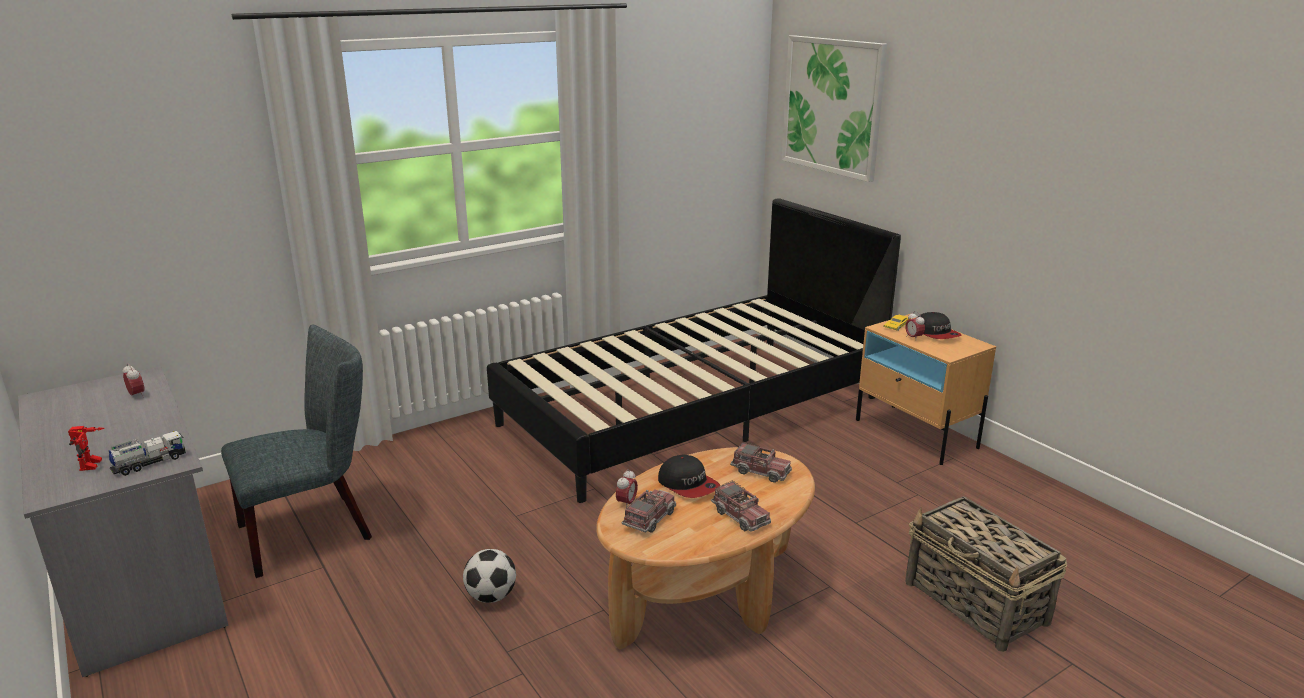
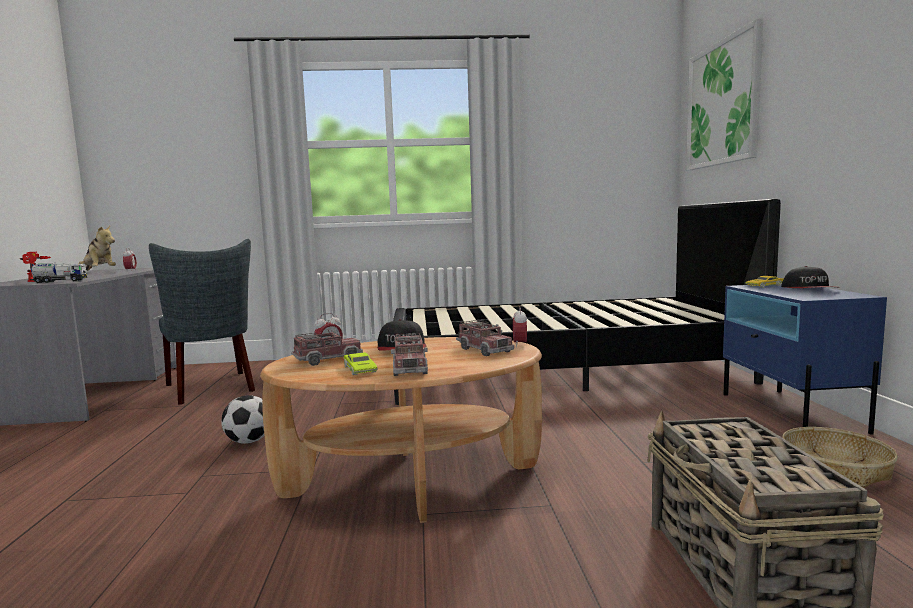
camera: 30 degrees right, 15 degrees down
grey chair [221,324,372,578] -> grey chair turned 60 degrees clockwise [149,239,255,405]
beige nightstand [856,314,996,465] -> blue nightstand [723,284,887,435]
alarm clock [905,311,925,339] -> alarm clock moved to [513,307,527,347]
none -> plush toy [79,226,116,271]
none -> green toy car [344,352,378,375]
none -> basket [782,427,898,488]

